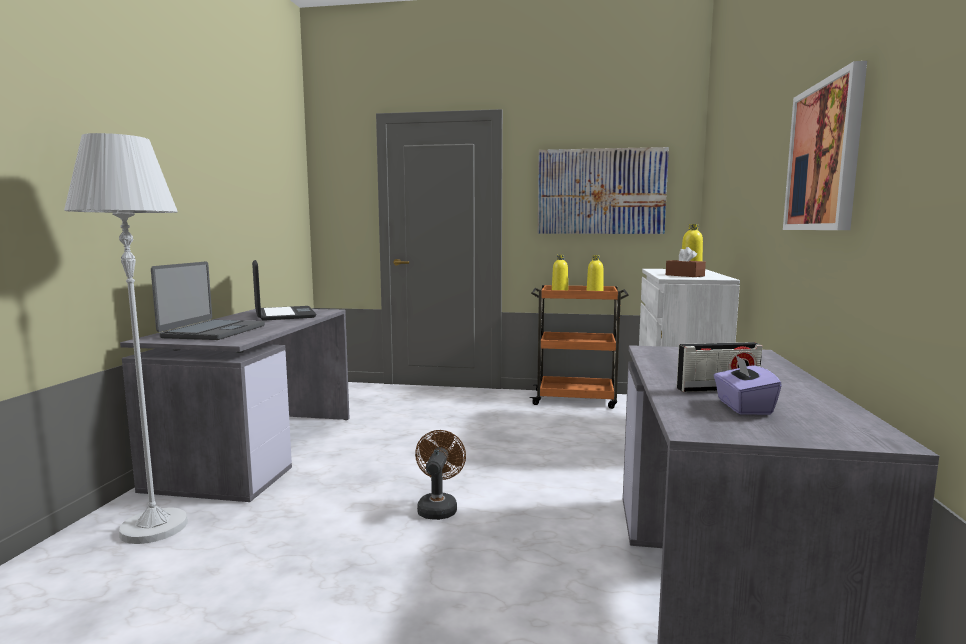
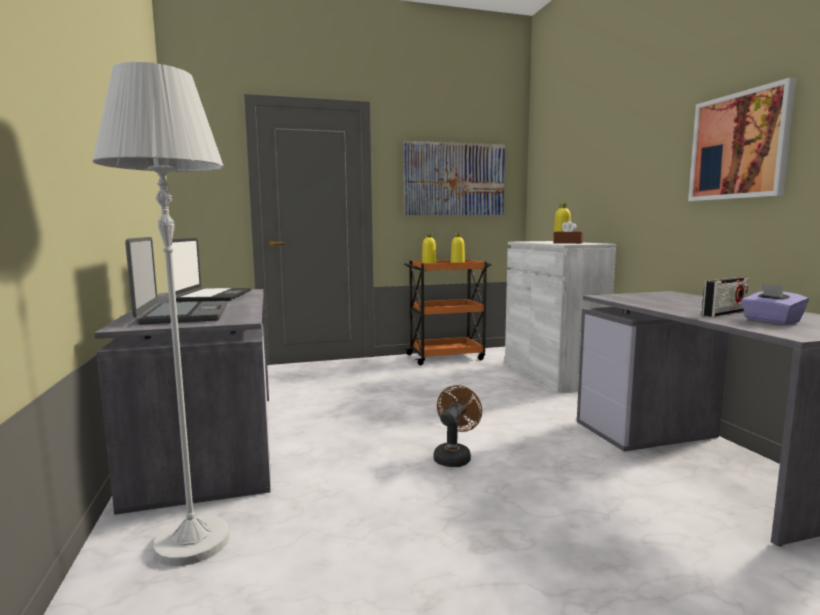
camera: 25 degrees left, 0 degrees up
laptop [252,260,316,321] -> laptop turned 45 degrees clockwise [171,238,252,302]
brown fan [415,430,466,520] -> brown fan turned 45 degrees clockwise [434,385,482,467]

